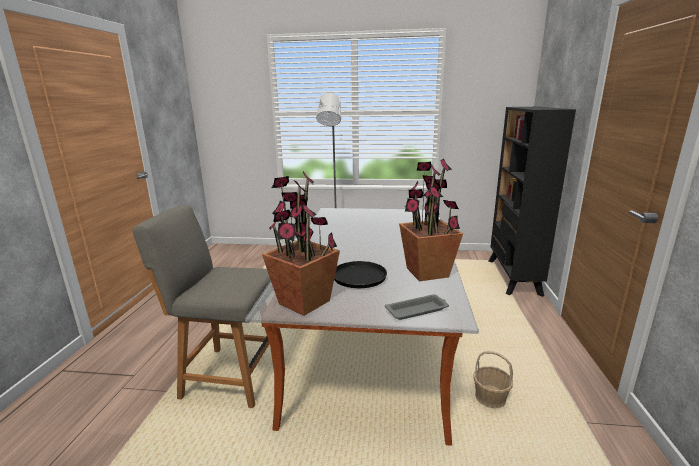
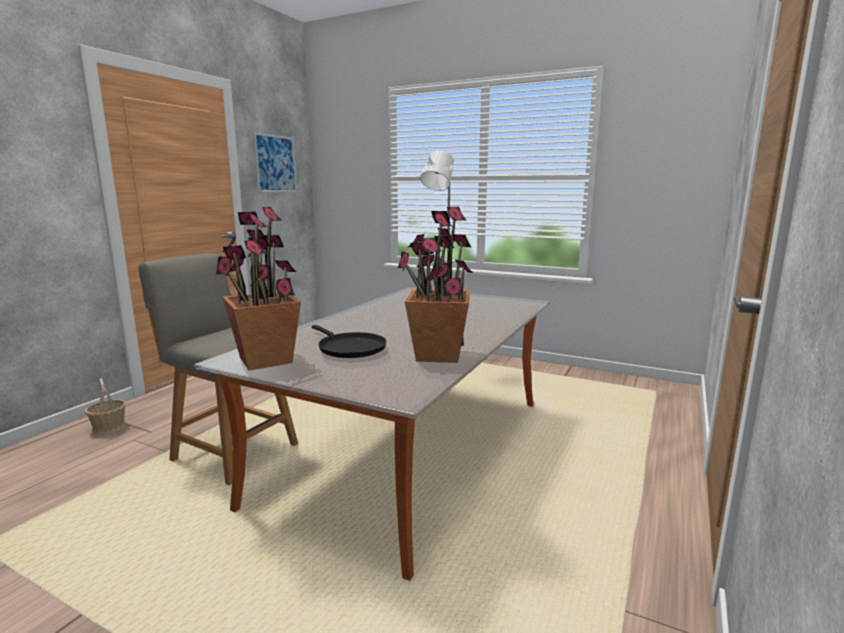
camera: 20 degrees right, 5 degrees down
grey tray [385,294,449,320] -> none
basket [473,351,513,408] -> basket moved to [85,378,126,434]
black bookcase [488,107,576,297] -> none
none -> picture [253,133,297,192]

